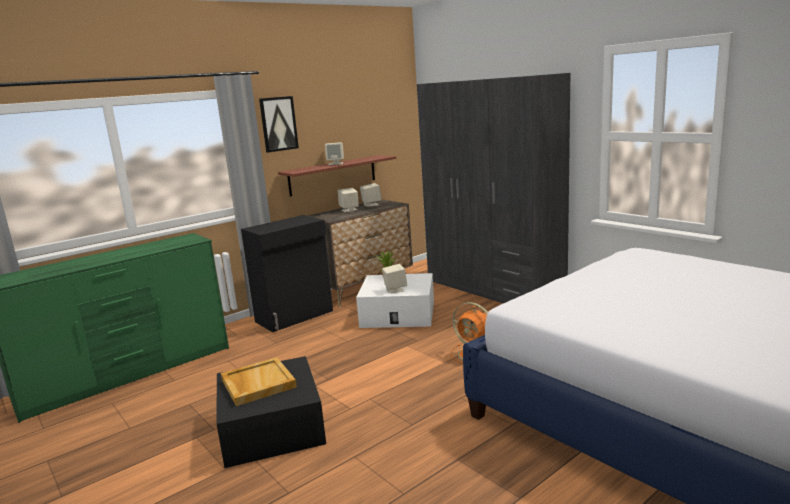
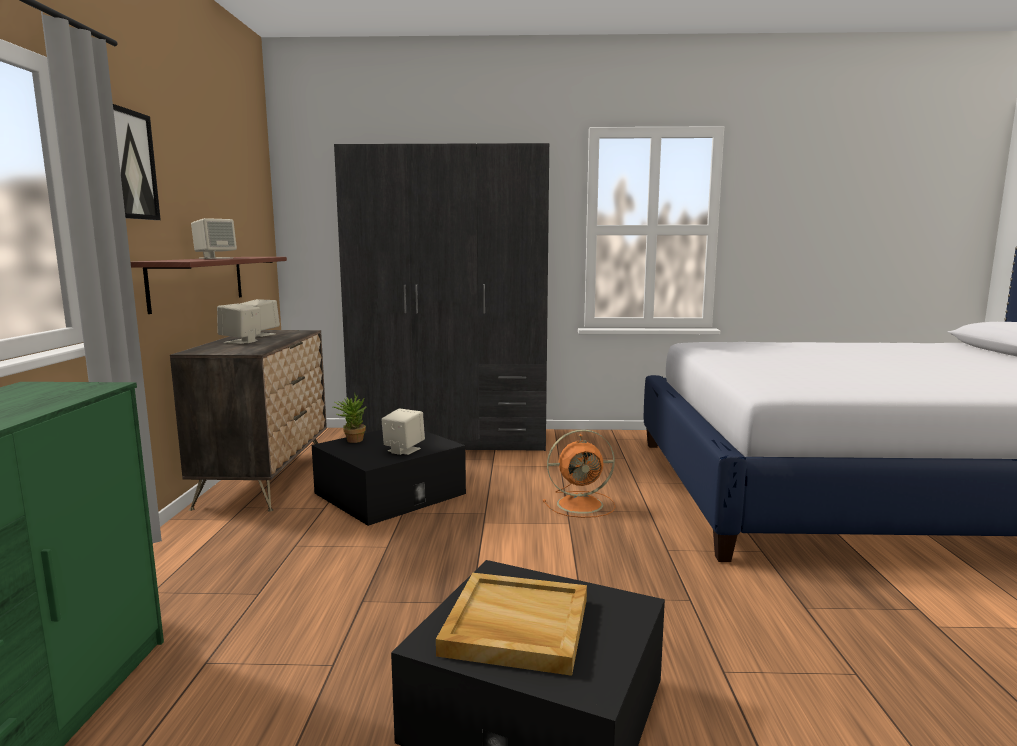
camera: 50 degrees left, 5 degrees down
black cabinet [241,215,333,332] -> none
white storage box [356,273,434,328] -> black storage box [312,430,466,526]

